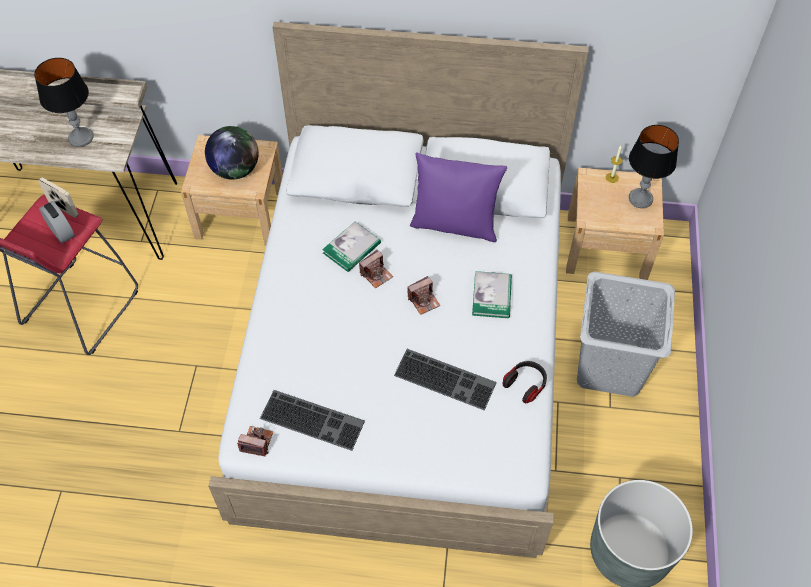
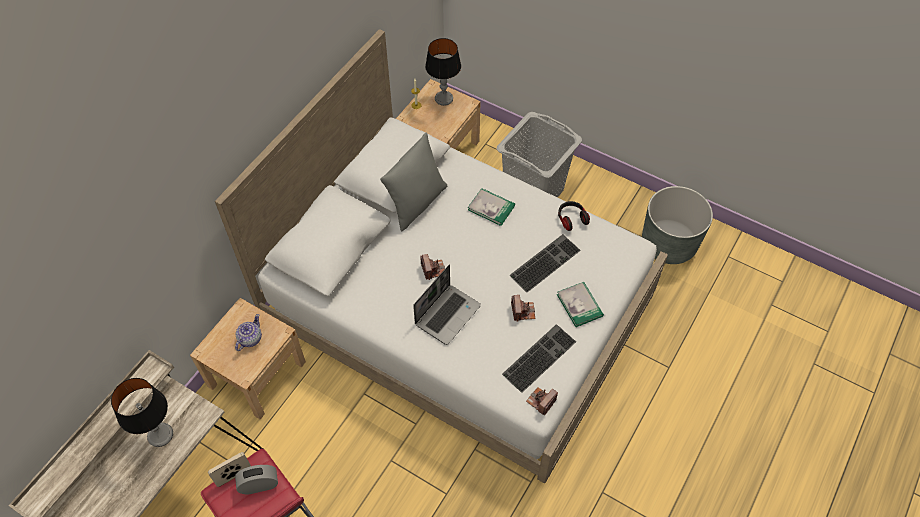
camera: 65 degrees left, 0 degrees up
globe [205,126,259,180] -> teapot [235,314,262,351]
book [322,221,381,272] -> book moved to [557,282,604,327]
camera [407,276,440,315] -> camera moved to [511,295,535,322]
purple pillow [410,152,507,242] -> grey pillow [380,133,447,232]
none -> laptop [413,265,481,345]

